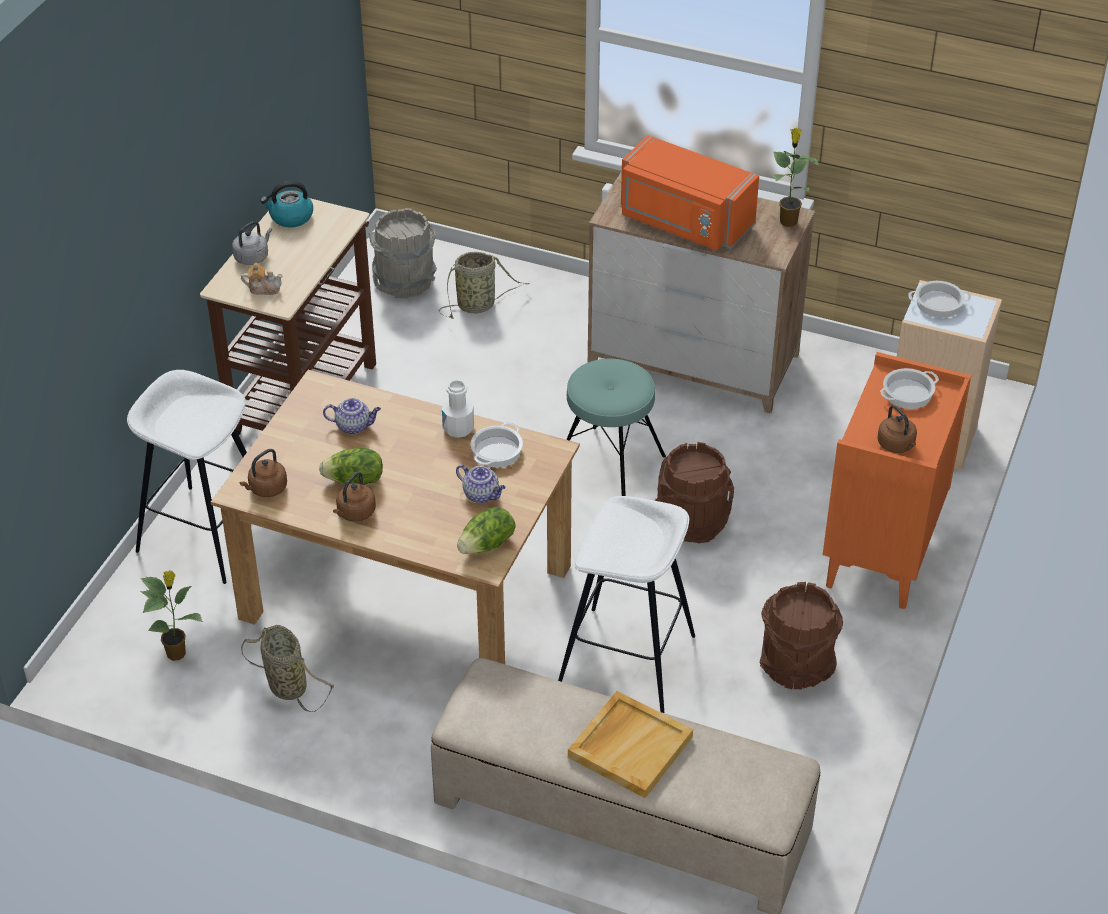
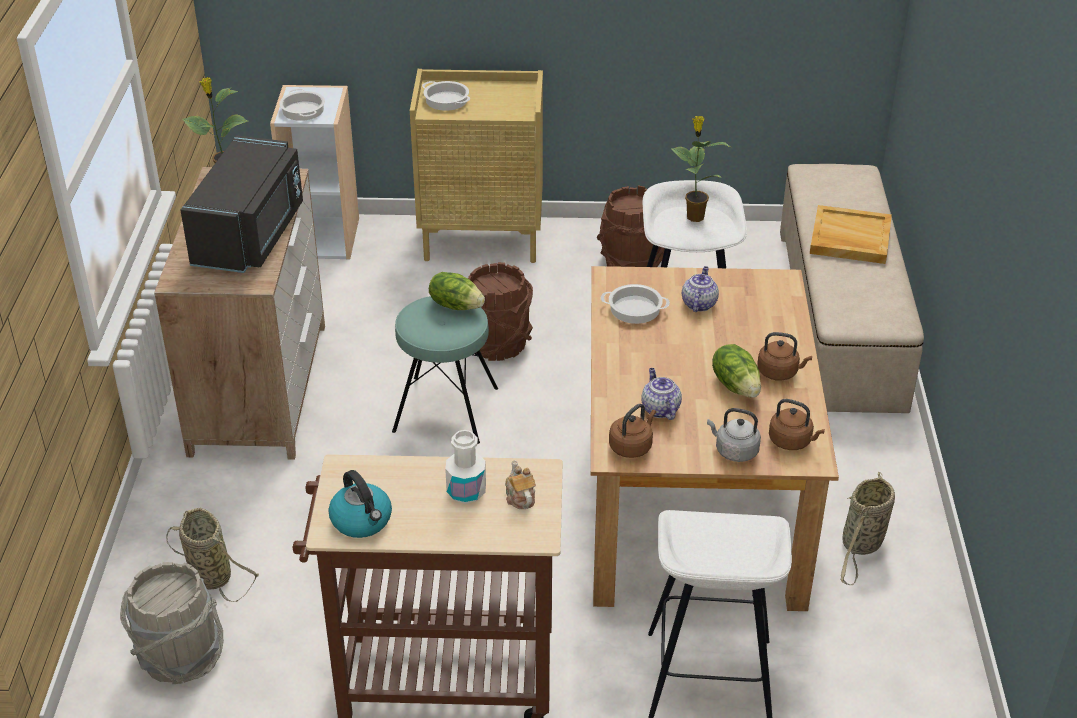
camera: 110 degrees left, 5 degrees down
potted plant [140,571,203,661] -> potted plant moved to [671,116,730,222]
grey kettle [232,221,272,265] -> grey kettle moved to [707,408,761,462]
white bottle [442,380,474,438] -> white bottle moved to [445,430,486,504]
lettuce [457,507,515,554] -> lettuce moved to [429,272,485,310]
orange microwave [621,135,759,251] -> black microwave [181,135,303,273]
orange cabinet [823,352,971,609] -> beige cabinet [410,69,543,263]
brown kettle [877,405,917,453] -> brown kettle moved to [609,404,656,458]

